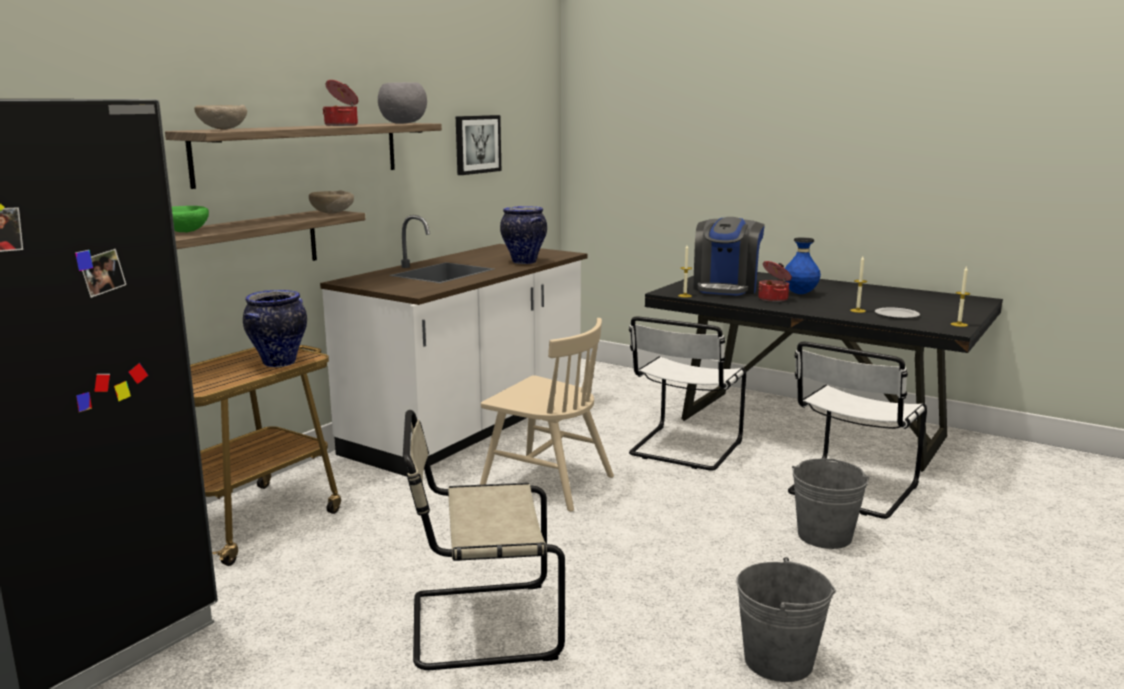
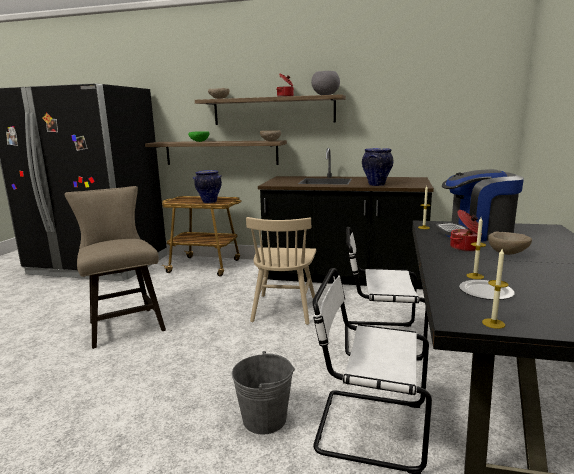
camera: 70 degrees right, 0 degrees up
white counter [320,215,588,477] -> black counter [258,148,434,289]
beige chair [403,410,565,670] -> beige stool [65,186,166,349]
picture [456,115,501,175] -> none
grey bucket [737,557,836,682] -> none
blue vase [785,237,821,294] -> beige bowl [488,232,532,255]

